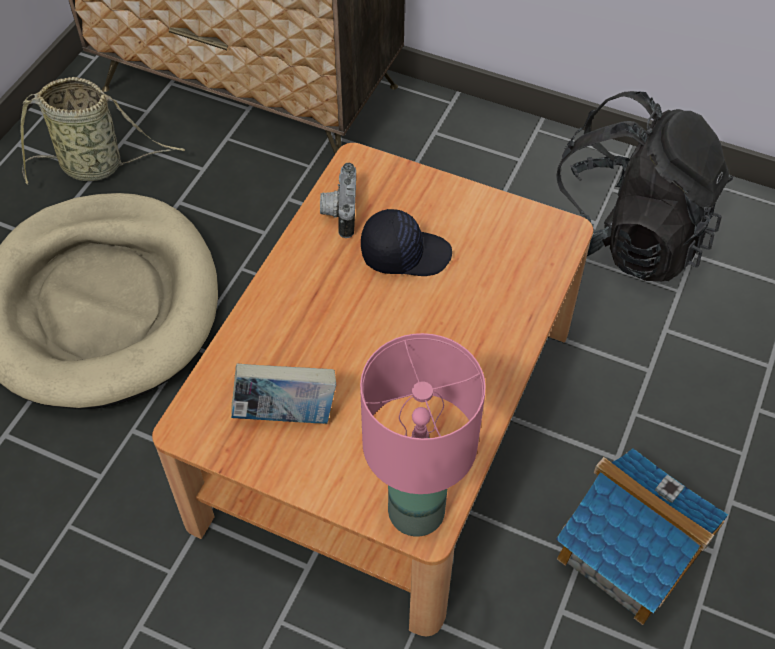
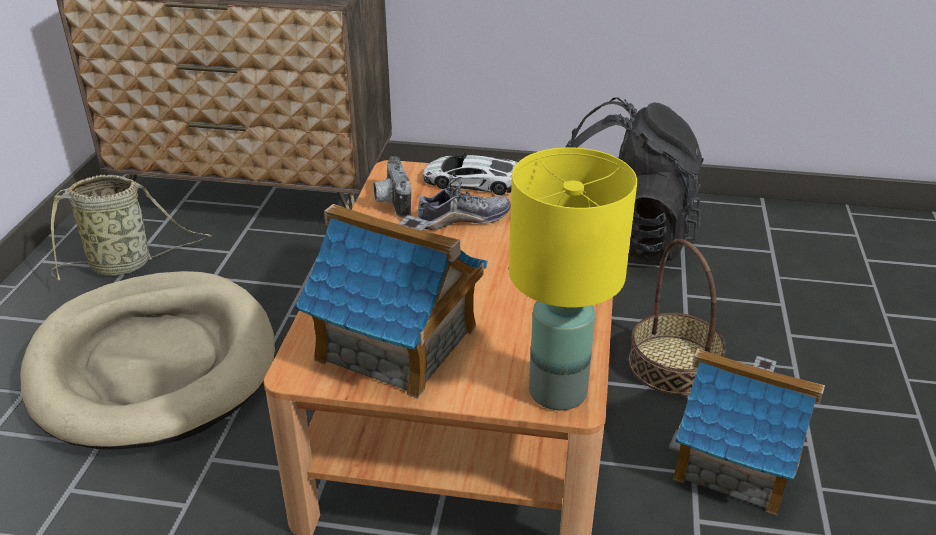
camera: 15 degrees left, 20 degrees down
book [231,363,336,424] -> toy house [295,204,488,399]
pink table lamp [360,333,486,536] -> yellow table lamp [509,147,637,410]
black cap [361,209,452,276] -> shoe [417,177,511,230]
none -> toy car [423,153,521,195]
none -> basket [629,239,726,396]

